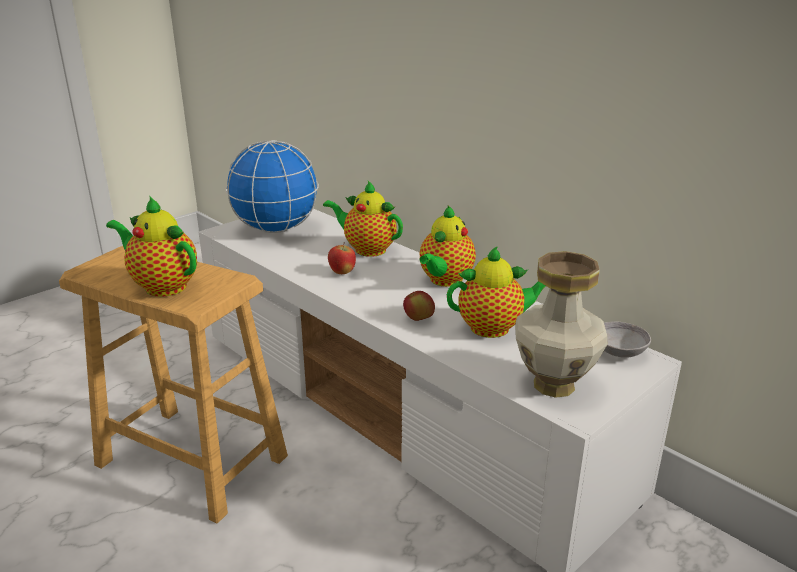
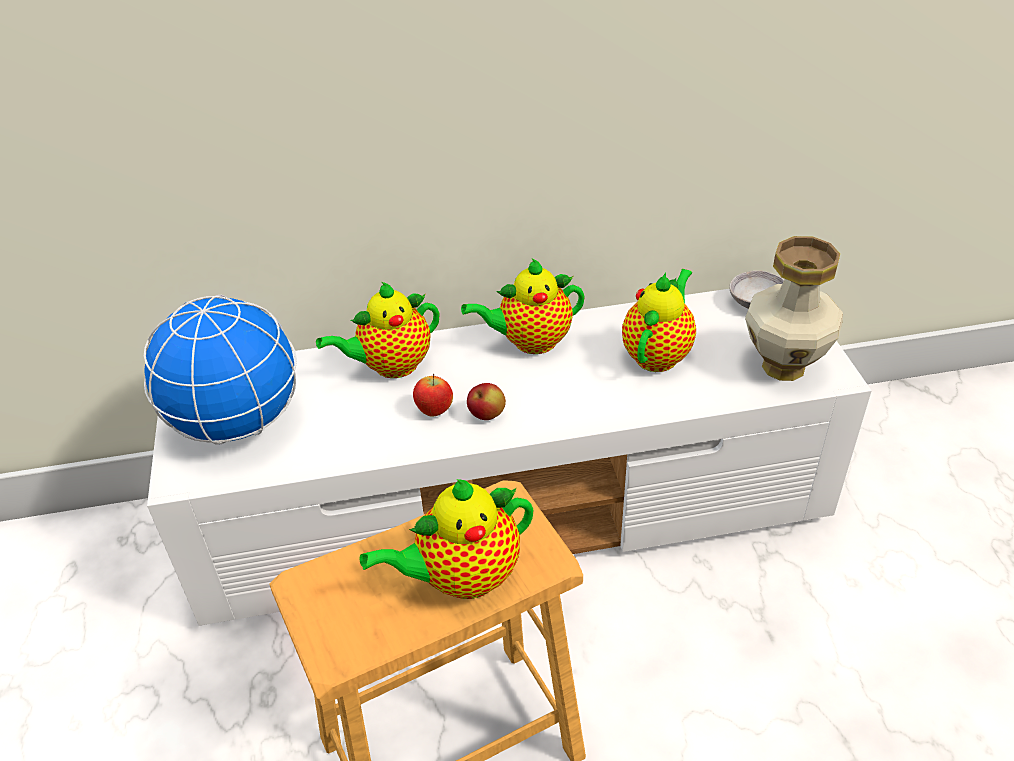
camera: 55 degrees left, 15 degrees up
apple [403,291,435,321] -> apple moved to [467,383,506,420]
teapot [420,206,476,287] -> teapot turned 105 degrees clockwise [461,259,585,354]

